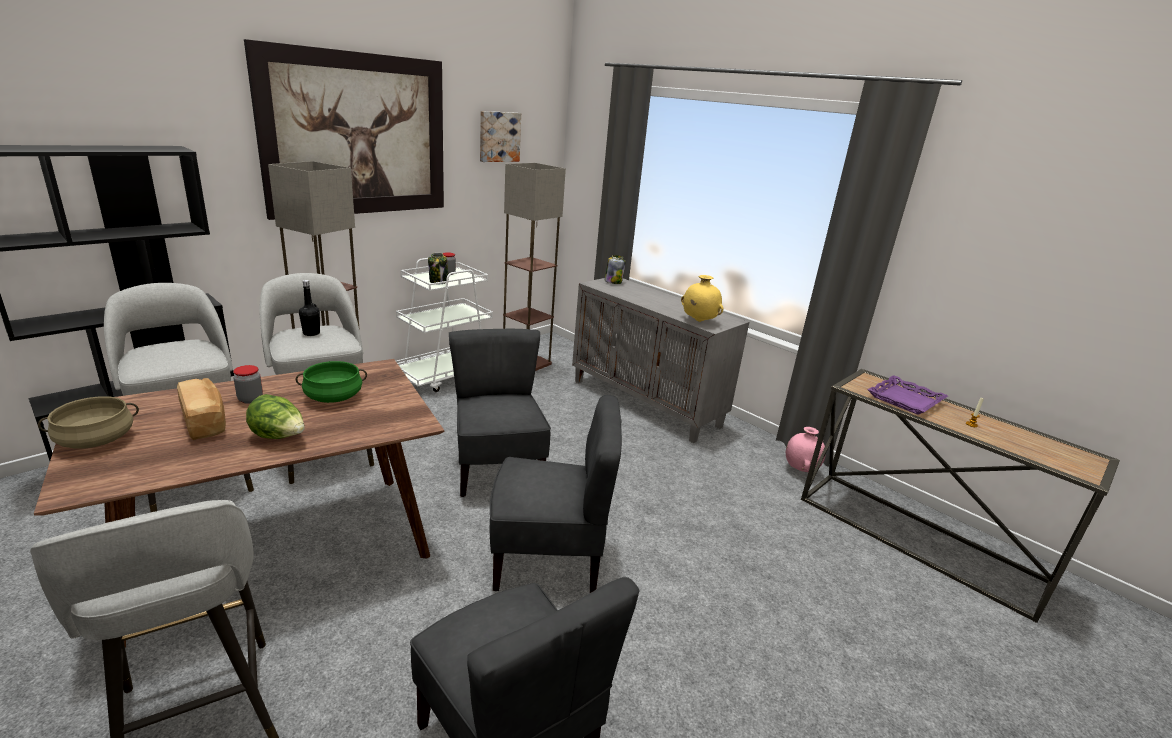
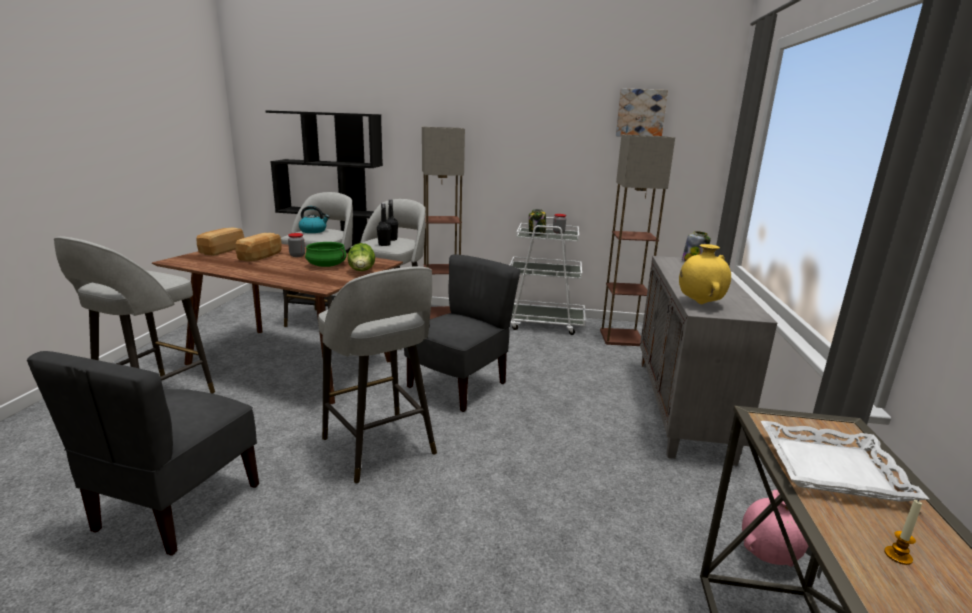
camera: 55 degrees right, 5 degrees down
beige cooking pot [38,396,139,449] -> bread [196,228,244,256]
picture [244,39,444,220] -> none
lettuce [246,394,305,439] -> lettuce moved to [347,243,375,271]
grey chair [490,395,622,593] -> grey stool [318,267,437,483]
purple tray [867,375,948,415] -> white tray [761,421,929,502]
none -> kettle [299,206,329,233]
none -> black bottle [377,203,391,246]

